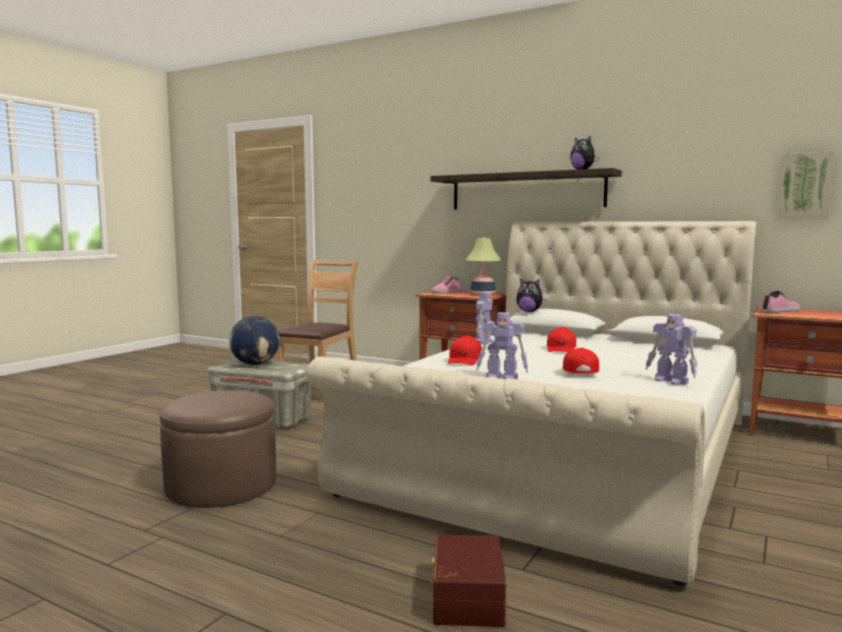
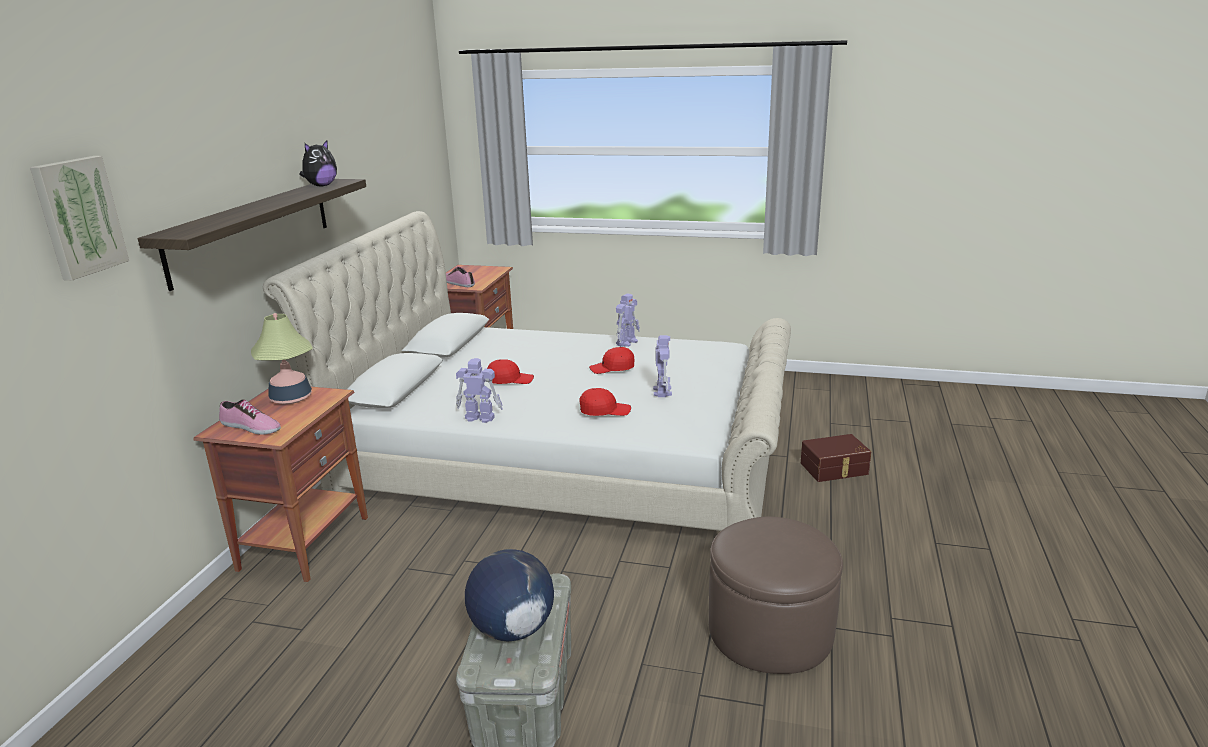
camera: 105 degrees left, 15 degrees up
brown chair [276,260,358,402] -> none
plush toy [516,278,546,312] -> none
picture [778,151,835,219] -> picture moved to [30,156,129,281]

